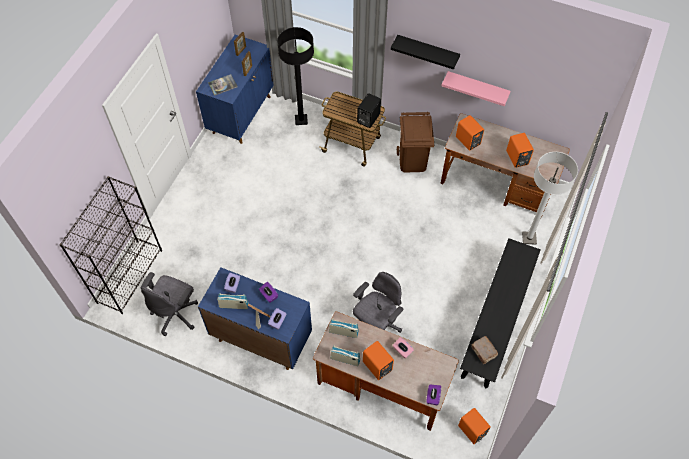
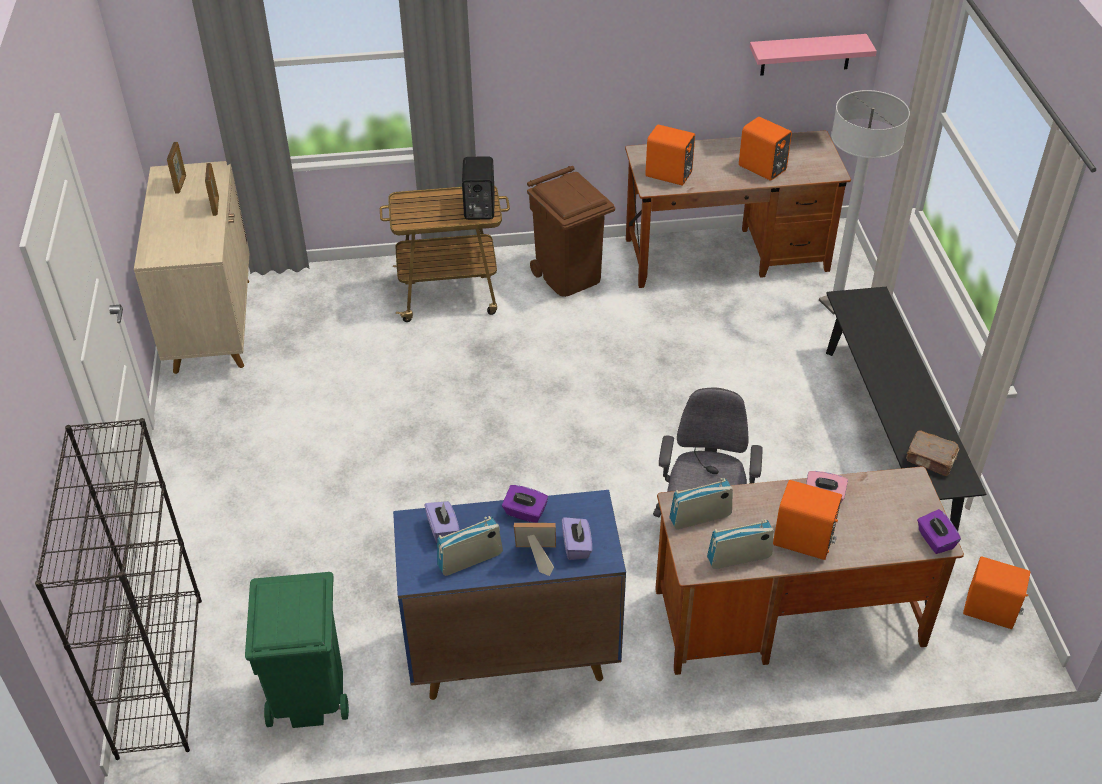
camera: 30 degrees left, 15 degrees down
grey office chair [140,272,198,336] -> green trash can [245,572,349,728]
blue cabinet [196,35,274,144] -> beige cabinet [134,161,250,374]
book [208,74,237,96] -> none
black floor lamp [277,27,314,125] -> none
black shelf [390,35,460,70] -> none
pink shelf [442,71,511,106] -> pink shelf moved to [750,34,877,76]

